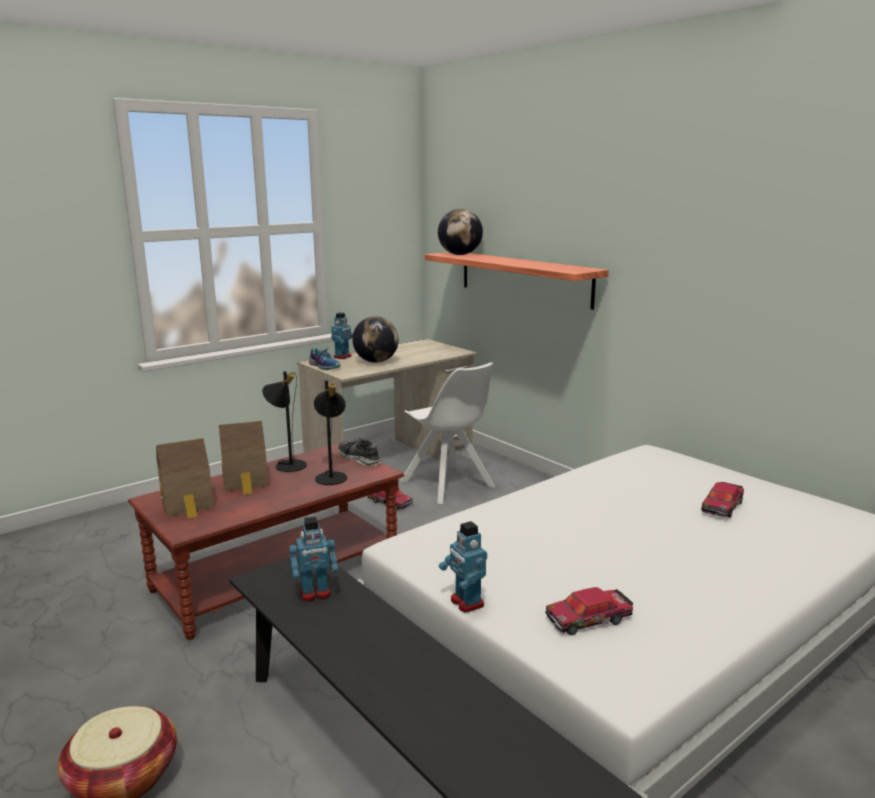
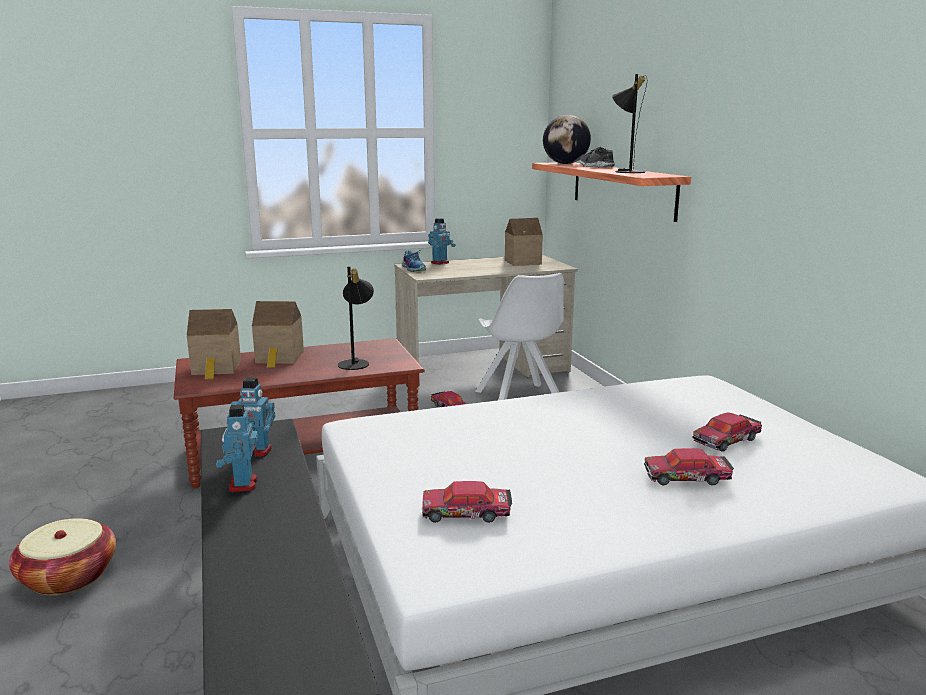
camera: 20 degrees right, 0 degrees up
black table lamp [262,371,307,472] -> black table lamp moved to [612,74,647,173]
shoe [338,438,381,466] -> shoe moved to [580,147,615,168]
globe [352,316,399,363] -> none
toy robot [439,521,487,612] -> toy robot moved to [216,404,258,493]
none -> toy house [505,218,543,266]
none -> toy car [644,448,734,486]

